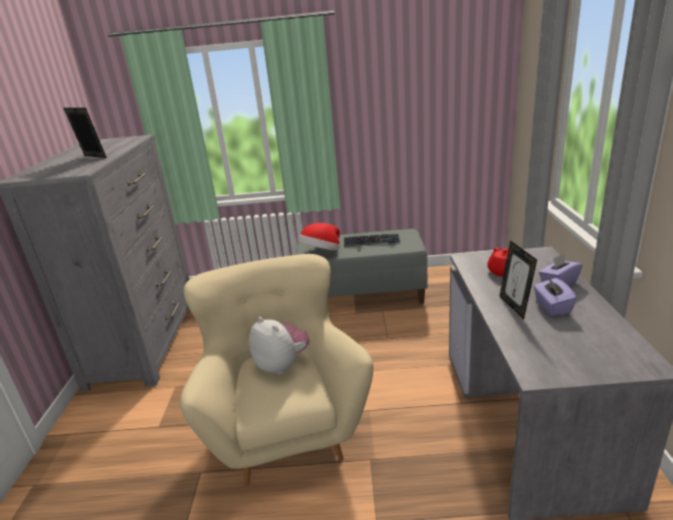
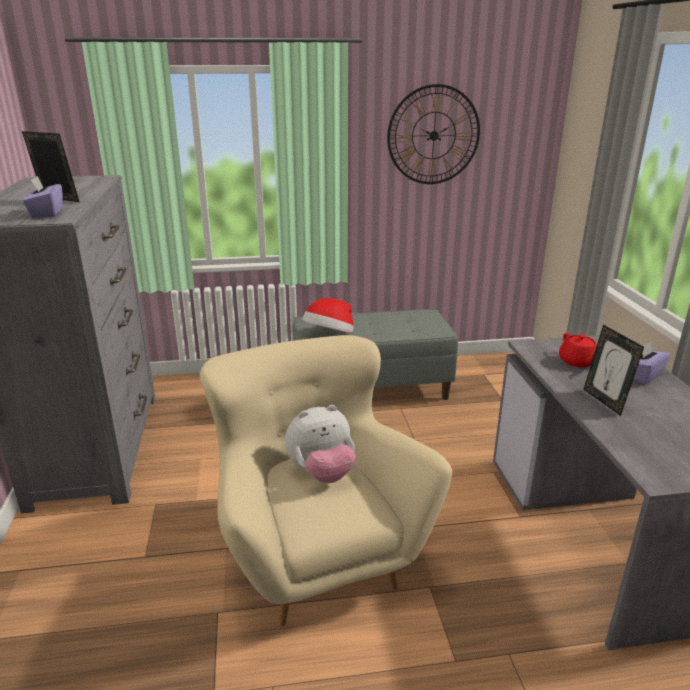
camera: 10 degrees left, 0 degrees up
plush toy [249,317,310,374] -> plush toy turned 120 degrees clockwise [285,405,356,483]
keyboard [344,234,400,247] -> none
purple tissue box [533,277,577,316] -> purple tissue box moved to [22,176,63,218]
none -> wall clock [387,84,480,184]

